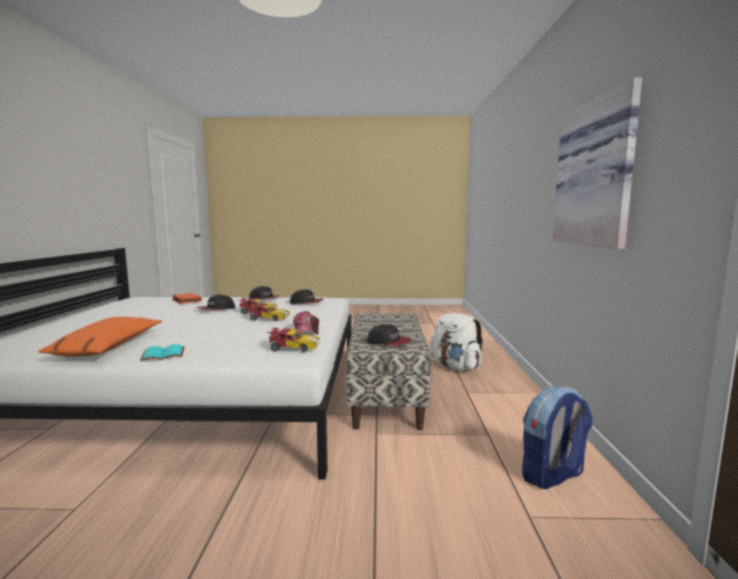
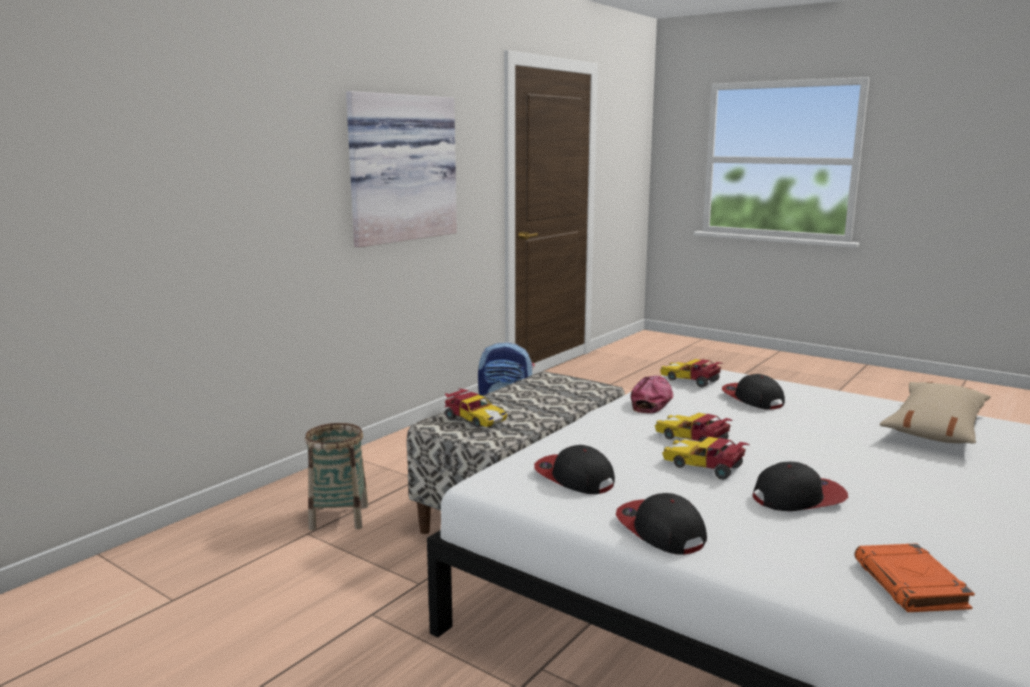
camera: 145 degrees left, 5 degrees up
orange pillow [38,317,162,357] -> beige pillow [880,382,991,444]
turquoise book [140,344,184,361] -> none
cap [367,324,412,345] -> cap moved to [722,374,785,410]
white backpack [430,313,483,371] -> basket [305,423,368,530]
none -> toy car [445,388,507,428]

